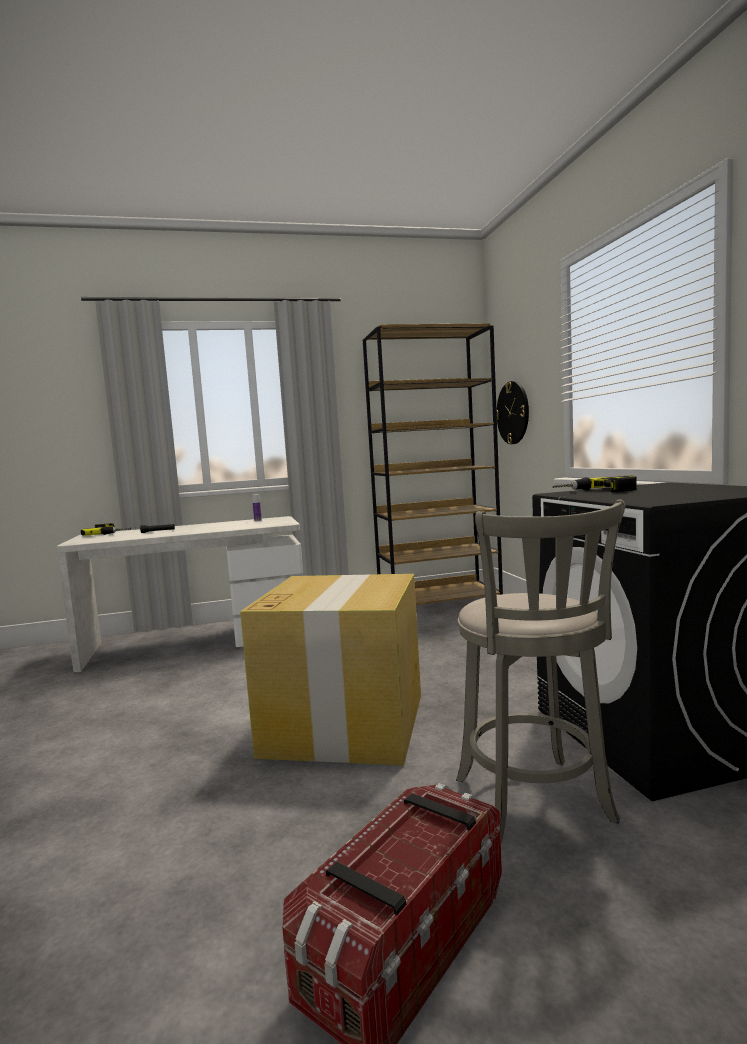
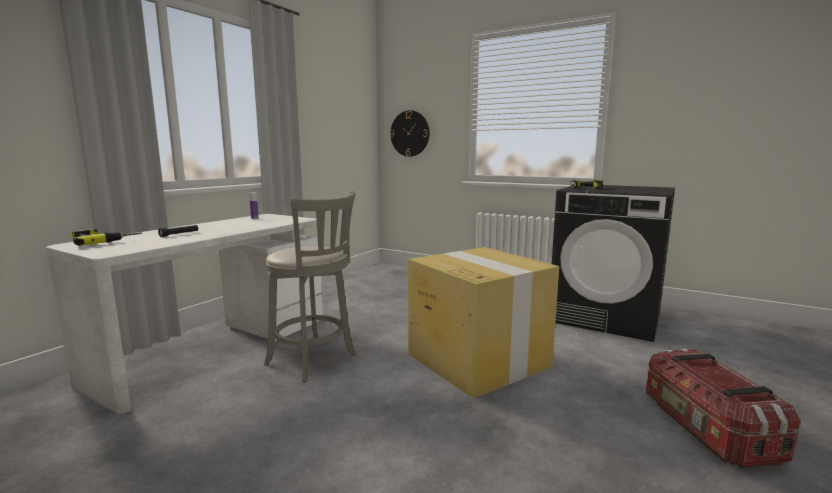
camera: 45 degrees left, 5 degrees up
brown bookcase [363,323,503,605] -> none
grey stool [456,499,625,842] -> grey stool moved to [264,191,356,382]

